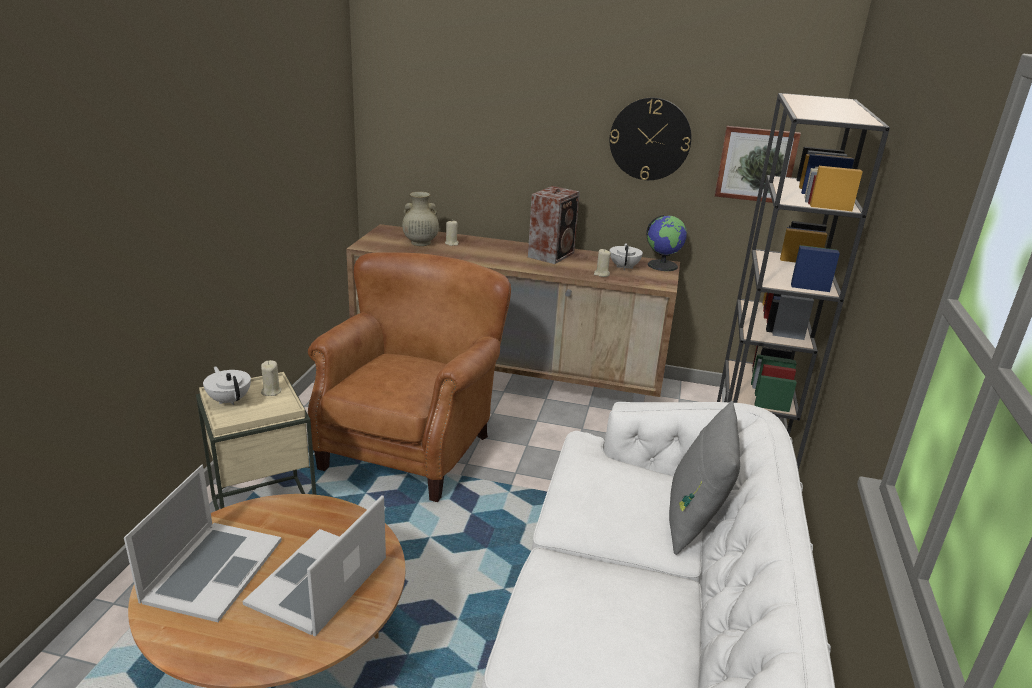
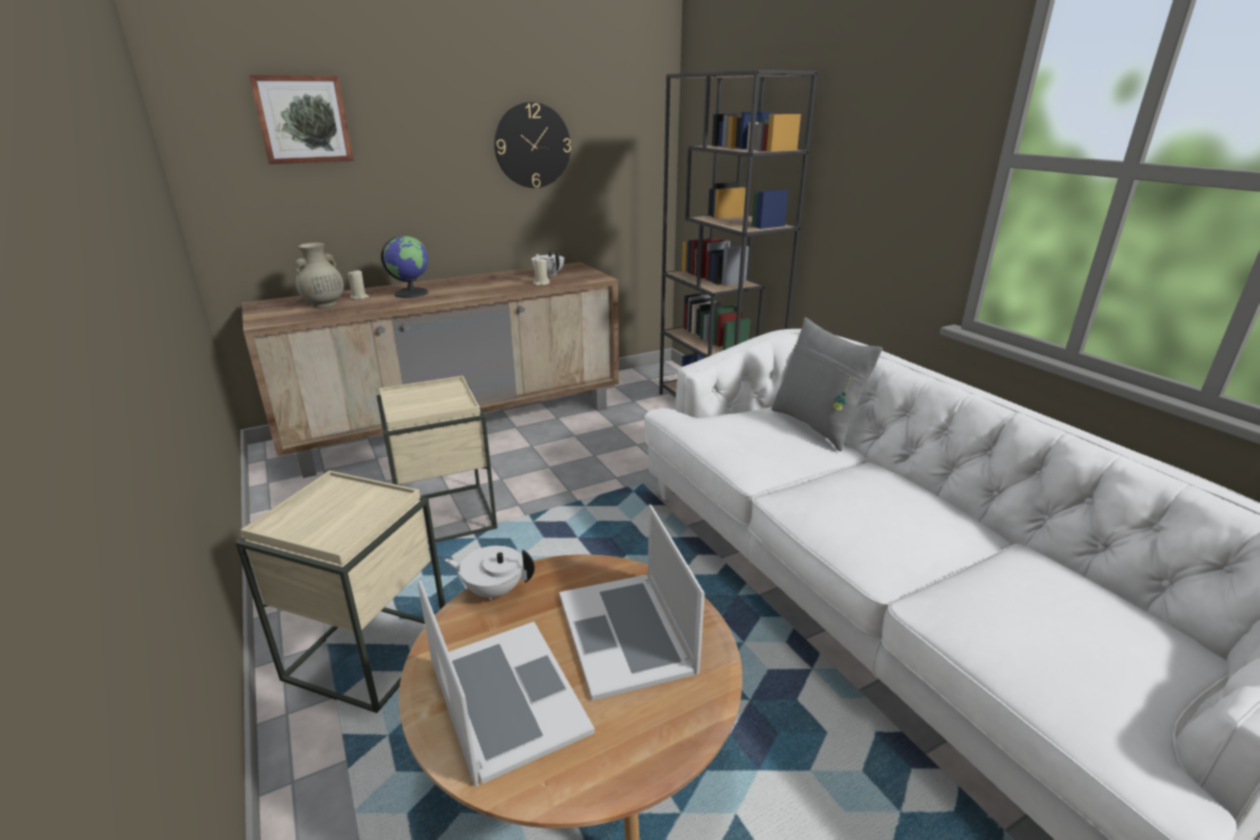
camera: 40 degrees left, 0 degrees up
white teapot [203,366,251,405] -> white teapot moved to [445,546,535,601]
beige candle [261,360,282,396] -> none
brown armchair [308,252,511,502] -> beige side table [376,376,497,544]
speaker [528,186,580,264] -> none
globe [646,215,687,271] -> globe moved to [381,236,429,298]
picture [715,126,801,203] -> picture moved to [249,75,354,164]

